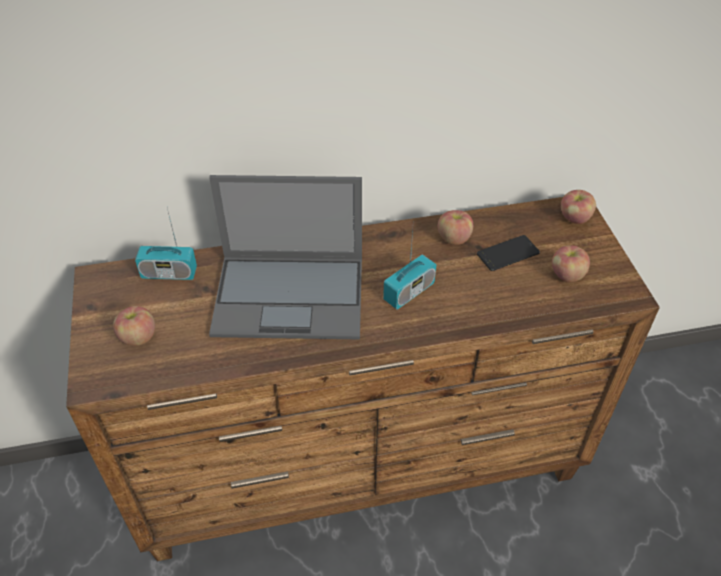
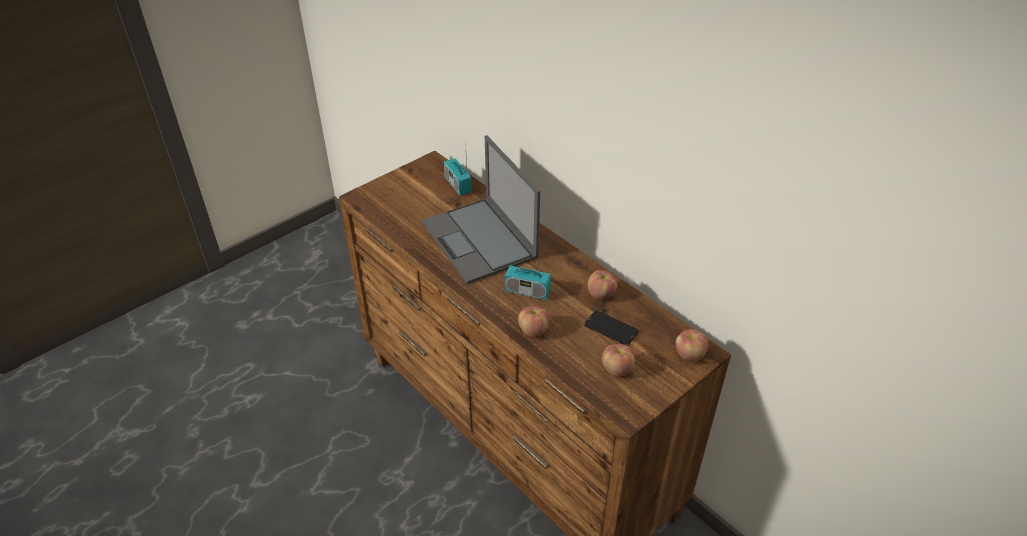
camera: 60 degrees right, 5 degrees down
apple [113,306,155,346] -> apple moved to [518,306,550,337]

